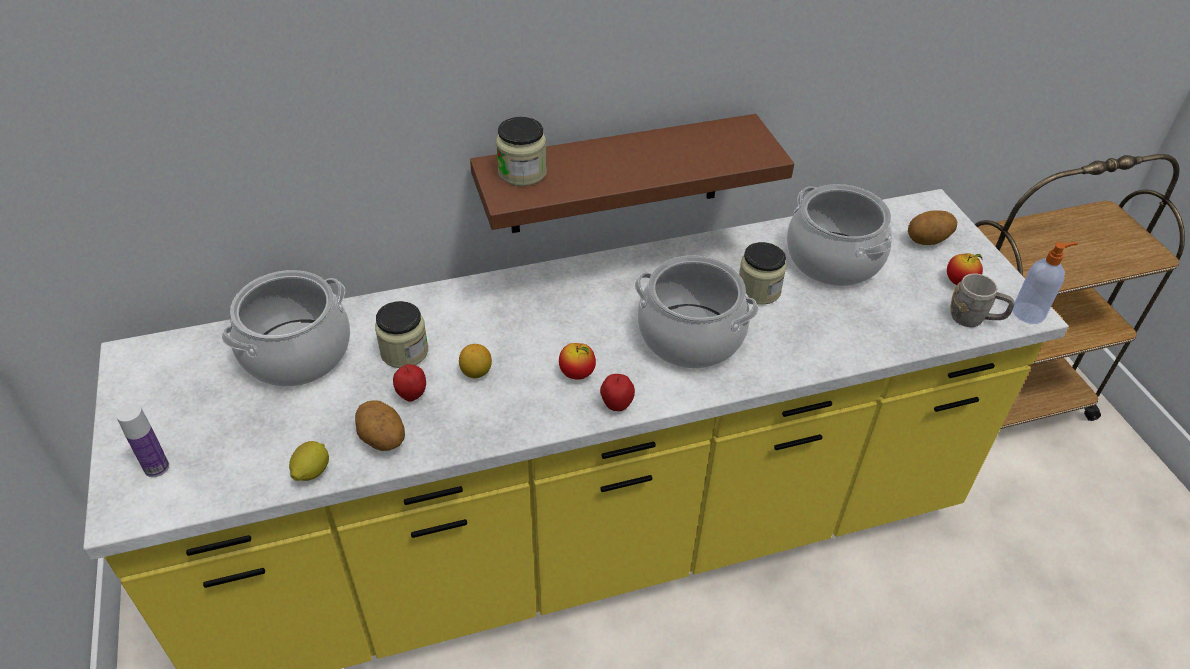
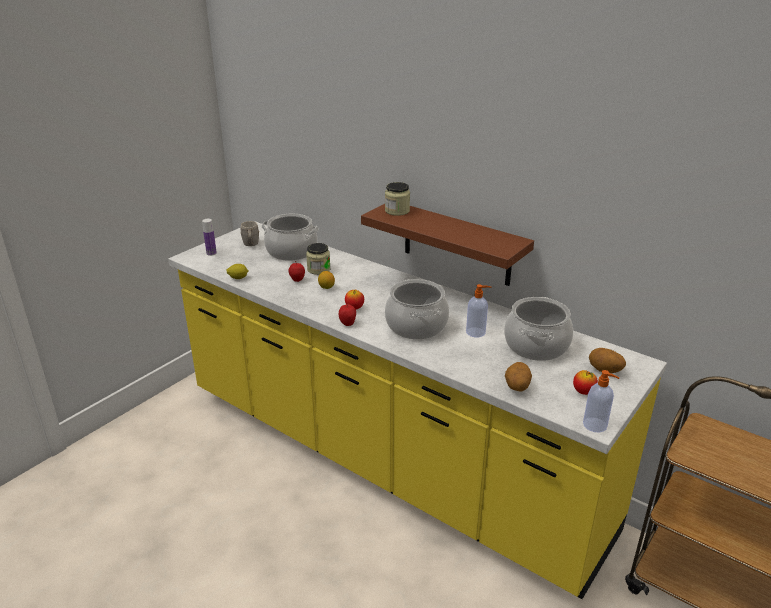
camera: 55 degrees right, 15 degrees down
potato [355,400,405,451] -> potato moved to [505,362,532,391]
jar [739,242,787,305] -> soap dispenser [466,284,491,337]
grey mug [950,274,1015,327] -> grey mug moved to [241,221,259,246]

